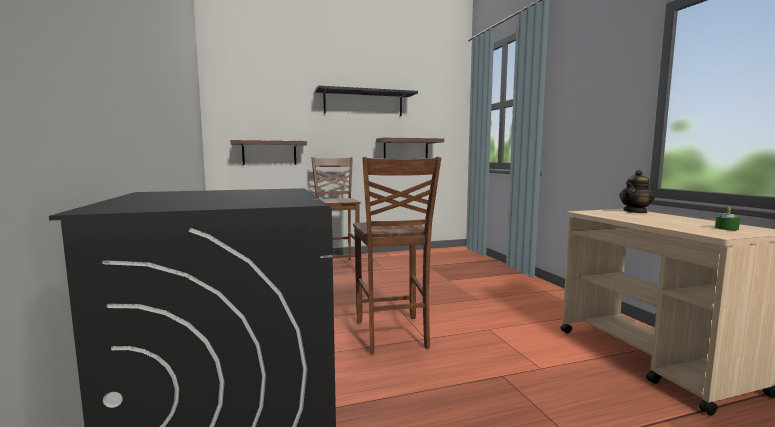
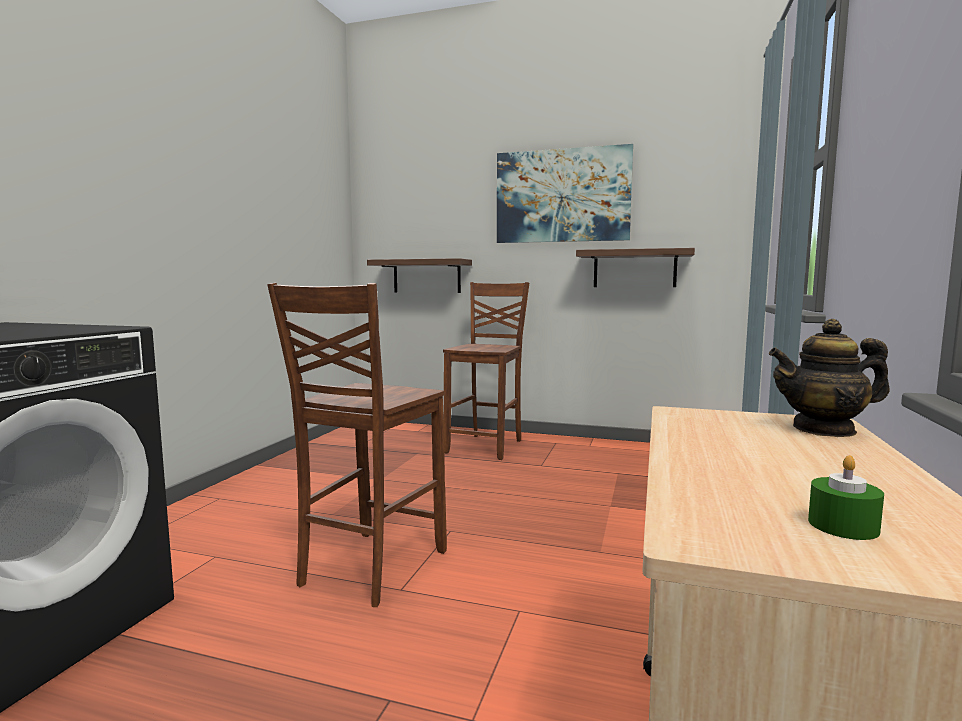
camera: 35 degrees right, 0 degrees up
black shelf [315,85,418,116] -> picture [497,144,633,243]

